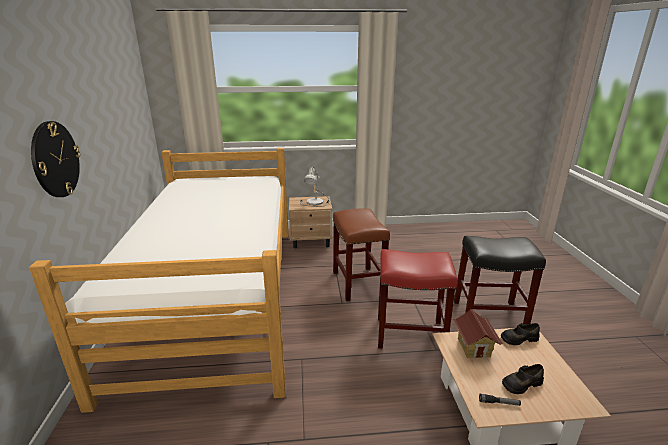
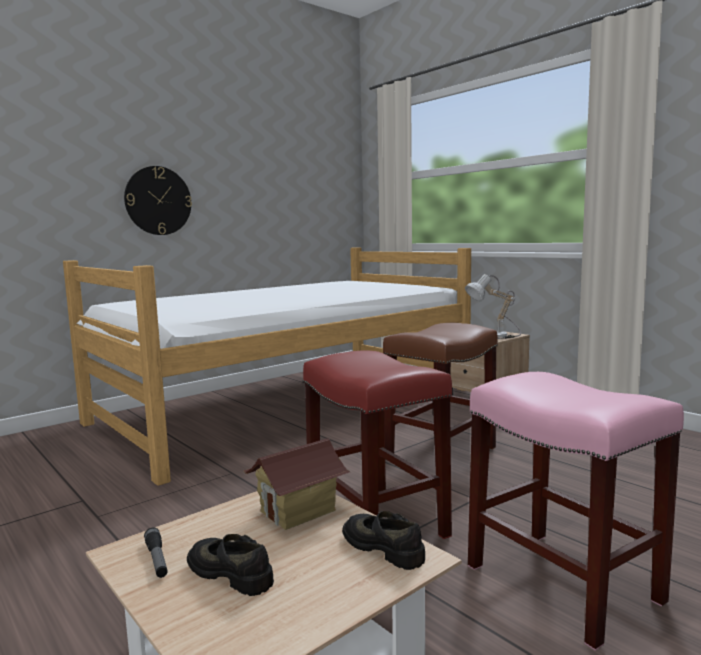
camera: 55 degrees right, 15 degrees down
black stool [454,236,546,324] -> pink stool [468,372,684,651]

